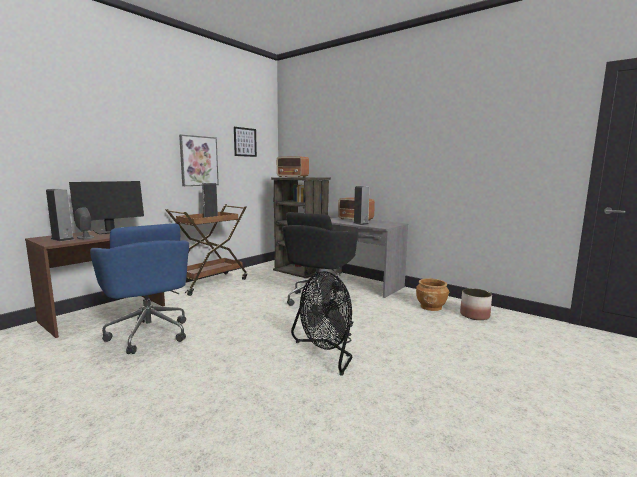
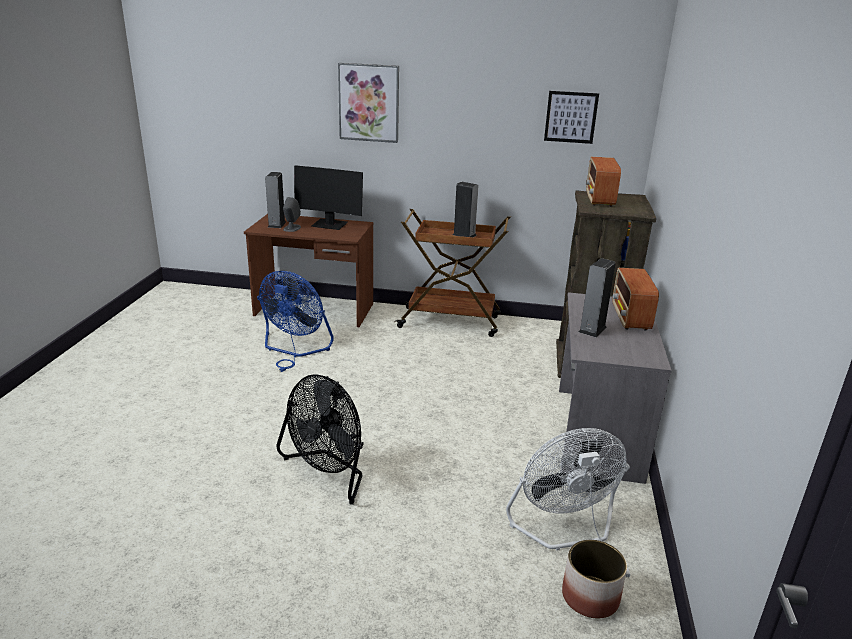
camera: 60 degrees right, 15 degrees up
blue office chair [90,223,189,354] -> blue fan [257,271,334,372]
picture [179,135,219,186] -> picture moved to [338,63,399,143]
black office chair [282,212,357,308] -> none
black fan [291,271,353,376] -> black fan turned 75 degrees counterclockwise [276,374,364,505]
brown planter [416,278,449,311] -> white fan [506,428,630,577]

